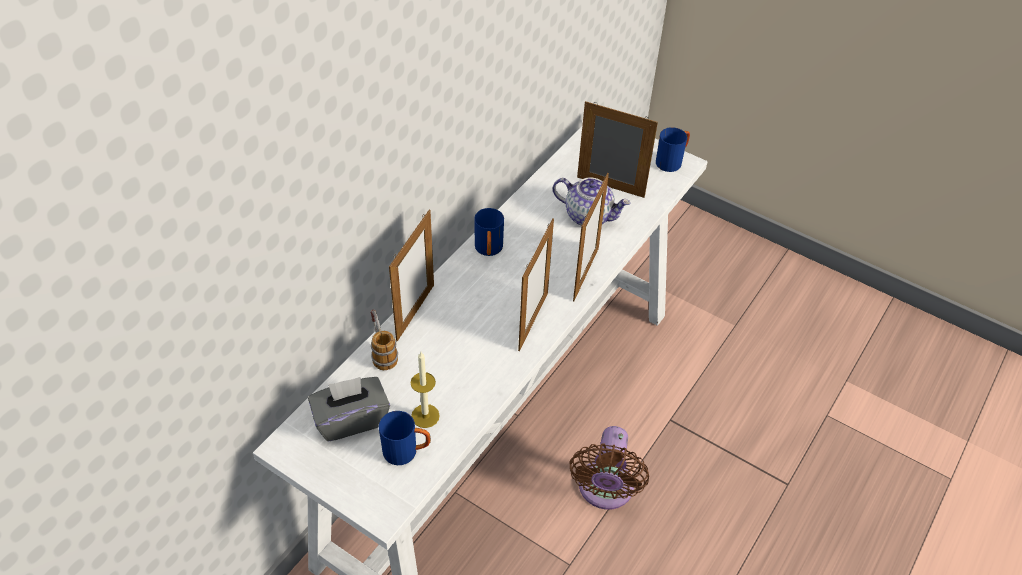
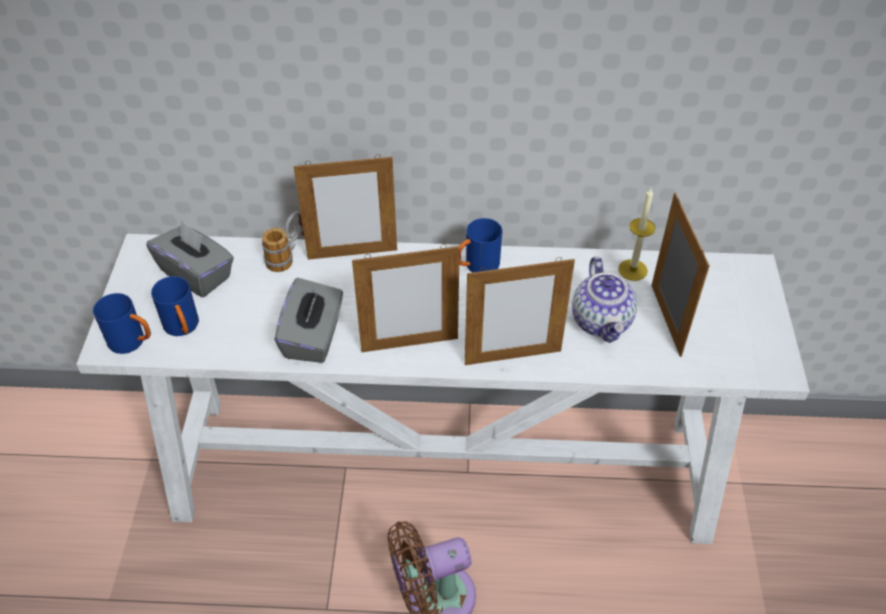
camera: 60 degrees right, 0 degrees up
candle [411,352,440,428] -> candle moved to [618,188,656,281]
blue mug [656,127,690,172] -> blue mug moved to [93,293,151,354]
none -> grey tissue box [274,278,343,363]

